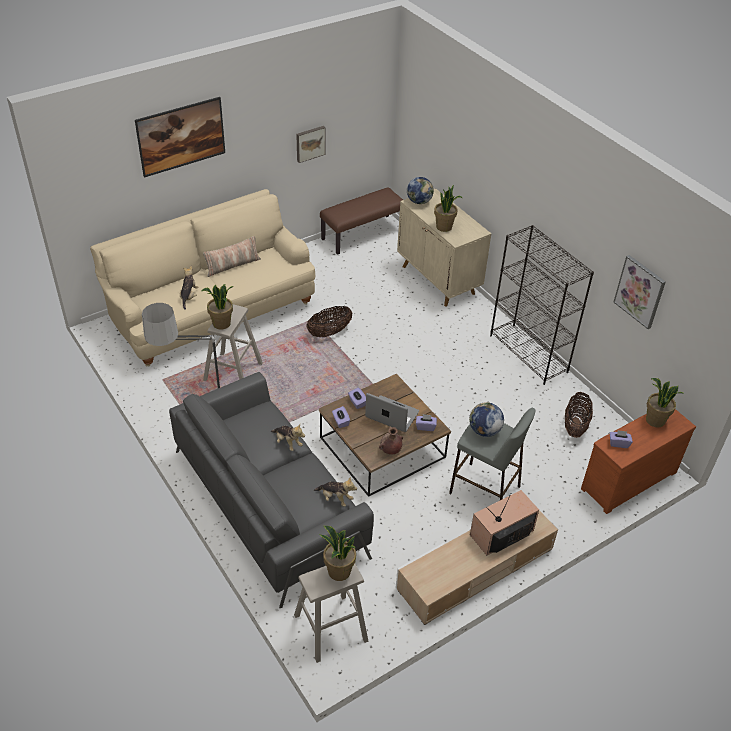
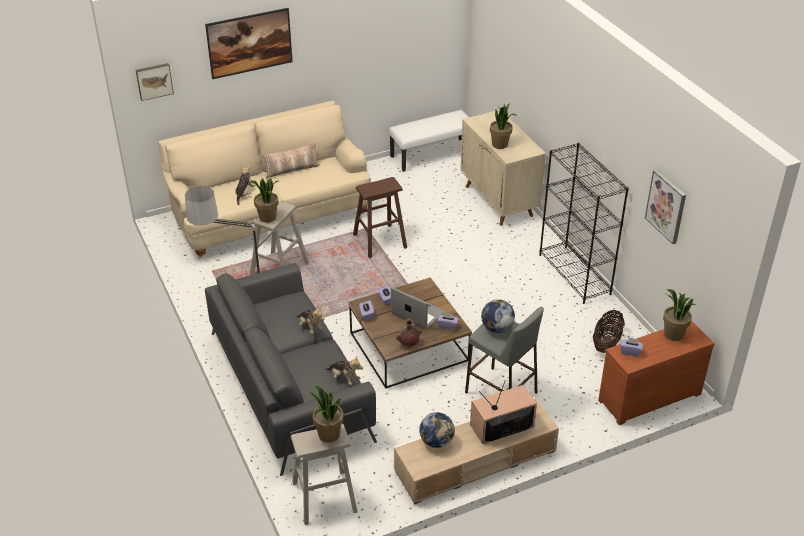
camera: 10 degrees right, 5 degrees down
picture [296,126,326,163] -> picture moved to [136,63,174,101]
basket [307,306,352,337] -> brown stool [353,177,407,258]
brown bench [320,187,403,255] -> white bench [389,110,469,172]
globe [407,177,434,204] -> globe moved to [419,412,455,448]

